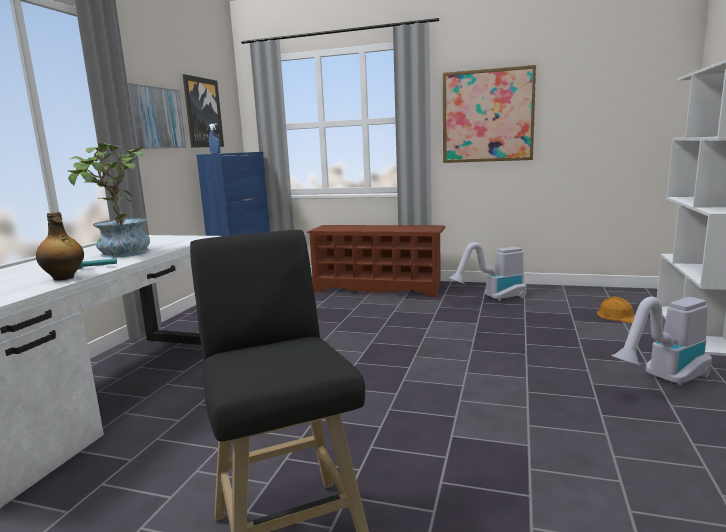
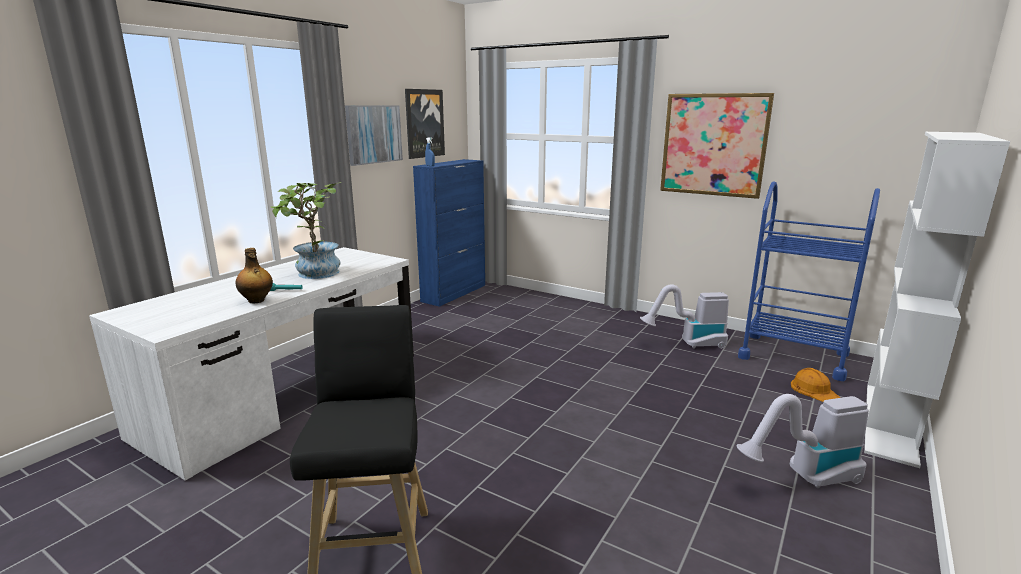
camera: 15 degrees right, 5 degrees up
brown shoe rack [307,225,446,297] -> none
none -> blue cart [738,182,880,381]

